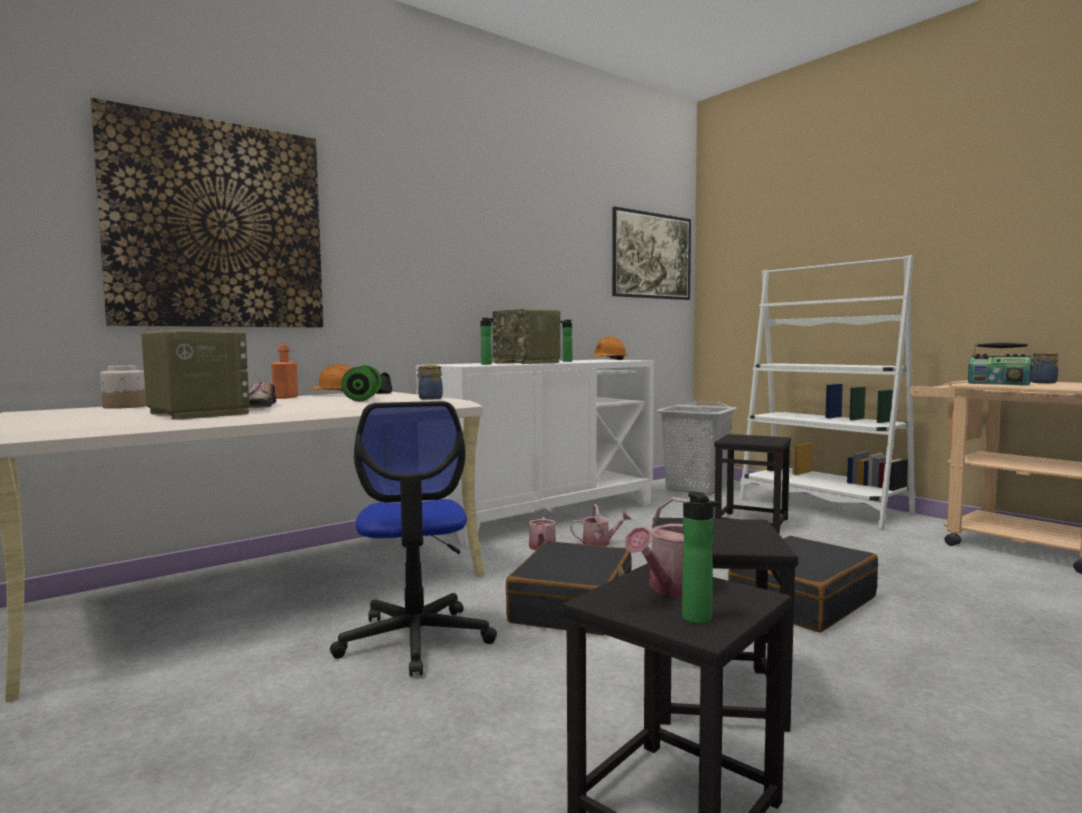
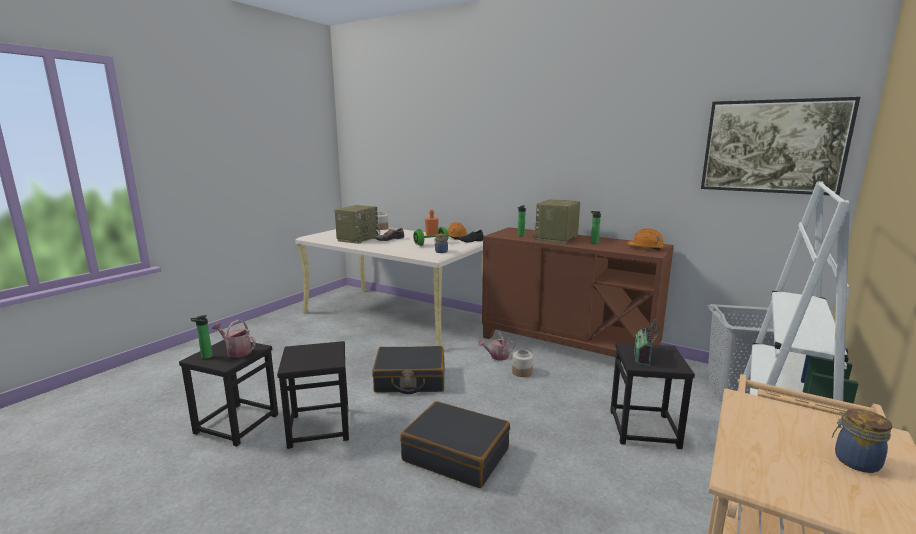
camera: 70 degrees right, 10 degrees up
picture [91,98,323,327] -> none
office chair [330,401,497,677] -> none
white cabinet [416,360,654,546] -> brown cabinet [482,227,674,378]
watering can [570,504,631,546] -> jar [512,349,533,377]
radio [968,342,1032,385] -> radio moved to [634,319,658,366]

